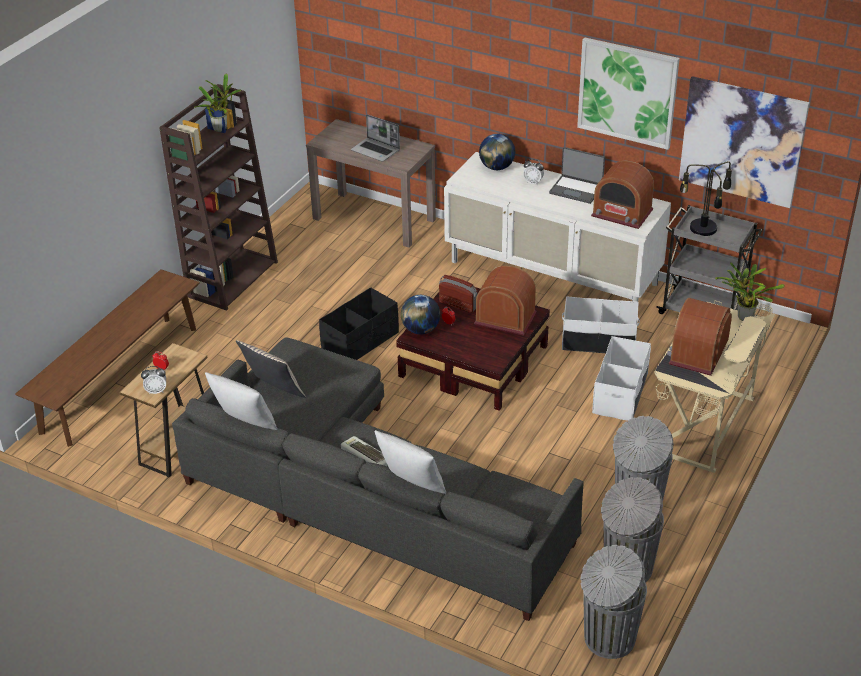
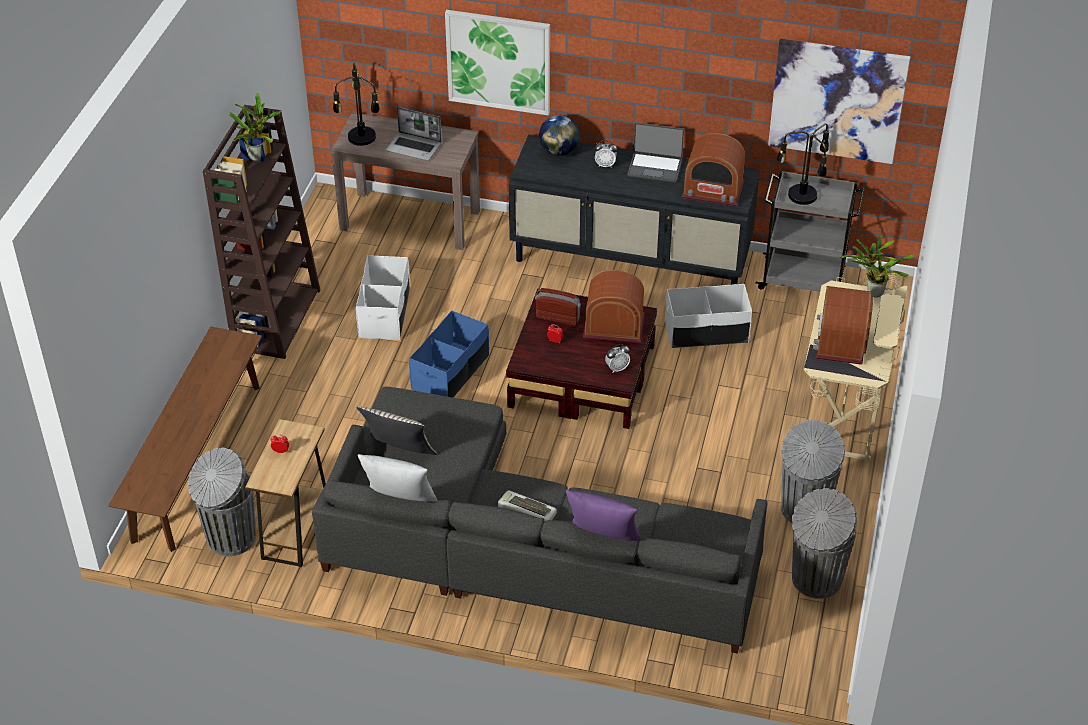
camera: 15 degrees left, 5 degrees up
alarm clock [141,366,166,395] -> alarm clock moved to [605,344,630,372]
black storage box [319,287,399,360] -> blue storage box [409,311,489,398]
grey pillow [375,430,446,494] -> purple pillow [566,490,641,541]
globe [401,295,440,334] -> none
white cabinet [444,152,671,302] -> black cabinet [509,135,760,285]
picture [577,37,680,150] -> picture moved to [445,10,550,116]
grey trash can [580,545,647,659] -> grey trash can moved to [188,447,256,556]
white storage box [592,336,651,421] -> white storage box moved to [356,255,410,340]
none -> table lamp [333,63,379,146]

